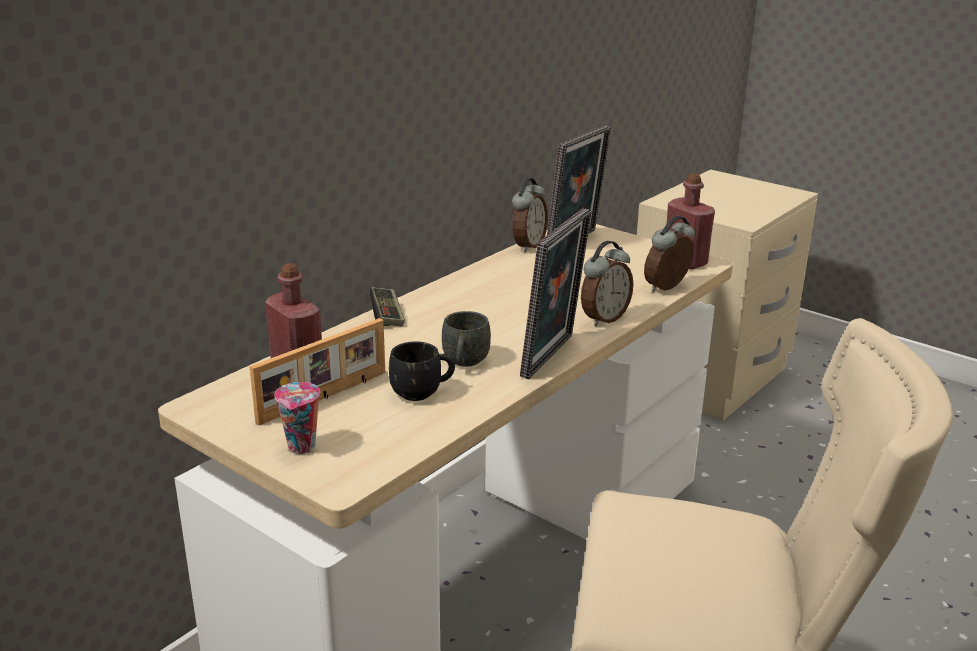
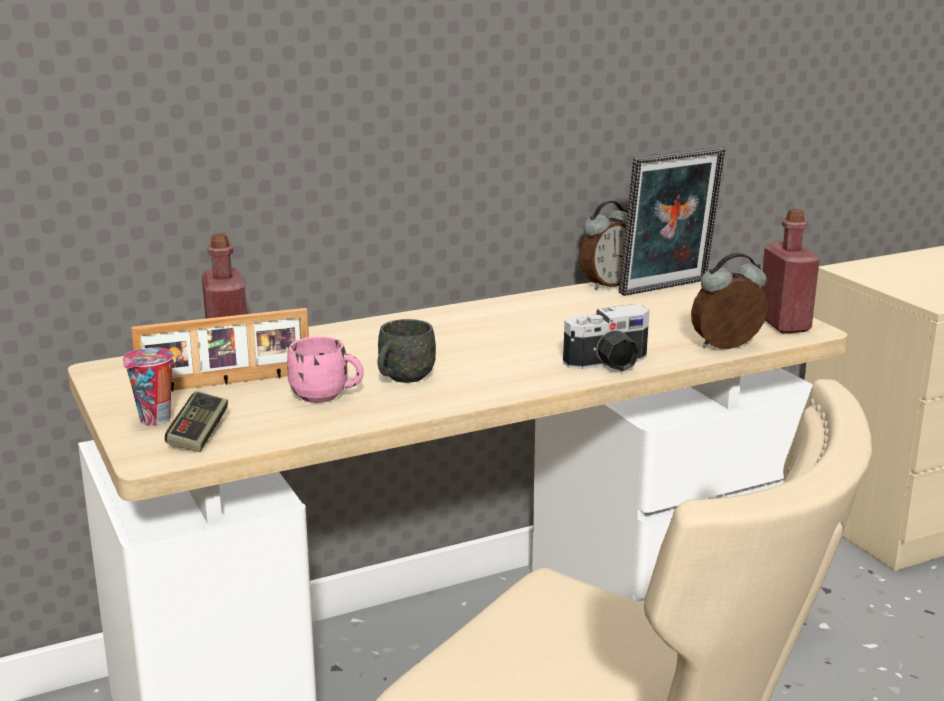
camera: 25 degrees right, 5 degrees down
game controller [370,287,405,326] -> game controller moved to [165,391,228,452]
black mug [389,341,455,401] -> pink mug [287,337,364,403]
picture frame [520,208,592,379] -> none
alarm clock [581,241,633,326] -> camera [563,304,650,372]

